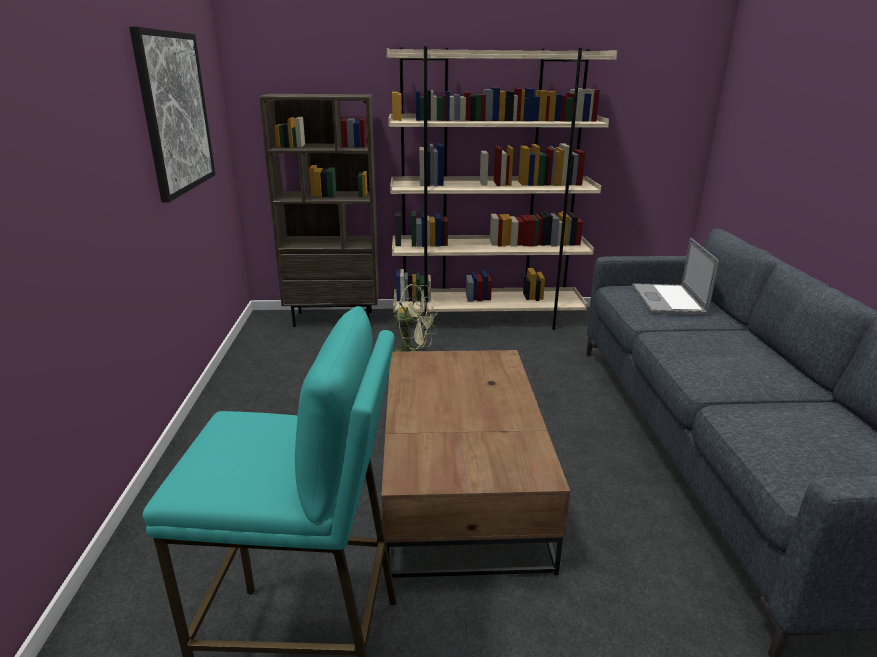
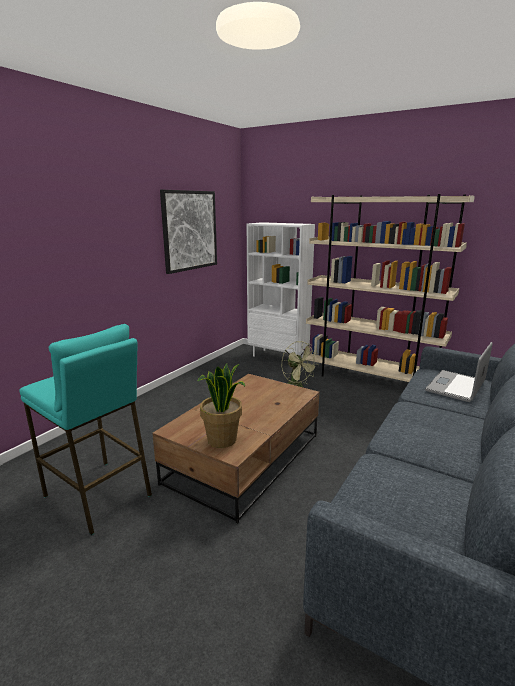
camera: 35 degrees right, 5 degrees down
brown bookcase [259,94,379,327] -> white bookcase [247,222,315,357]
none -> potted plant [198,363,245,448]

